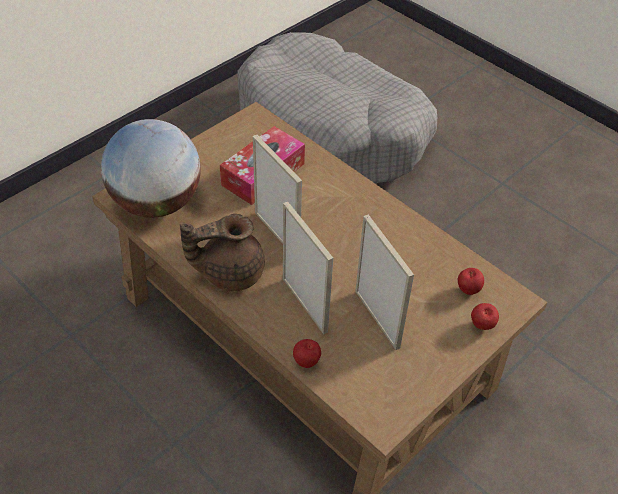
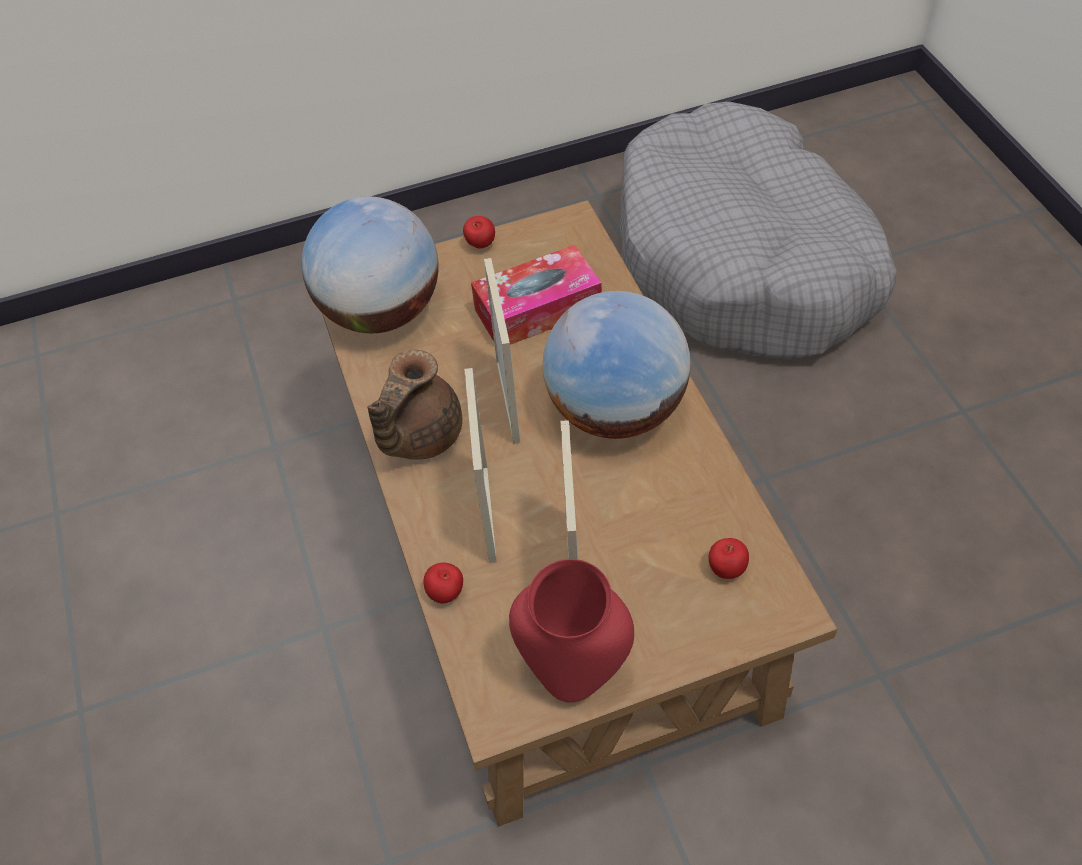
camera: 30 degrees right, 5 degrees up
brown teapot [180,214,265,291] -> brown teapot turned 75 degrees counterclockwise [367,350,462,460]
apple [471,303,499,330] -> apple moved to [463,216,495,248]
none -> red vase [509,559,634,702]
none -> globe [543,291,691,439]

